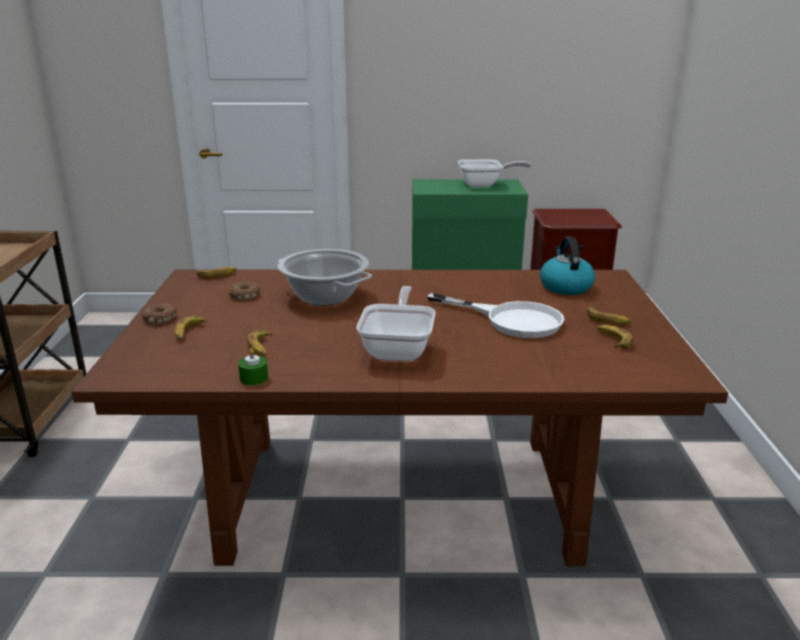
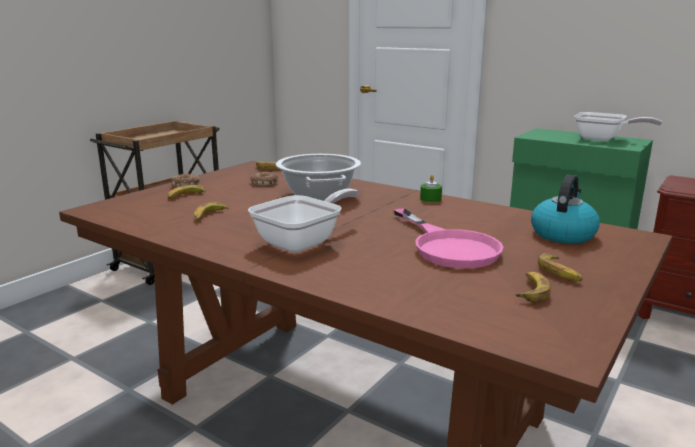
camera: 35 degrees right, 5 degrees down
green candle [238,348,268,385] -> green candle moved to [420,175,442,203]
white frying pan [427,293,564,338] -> pink frying pan [394,208,504,269]

